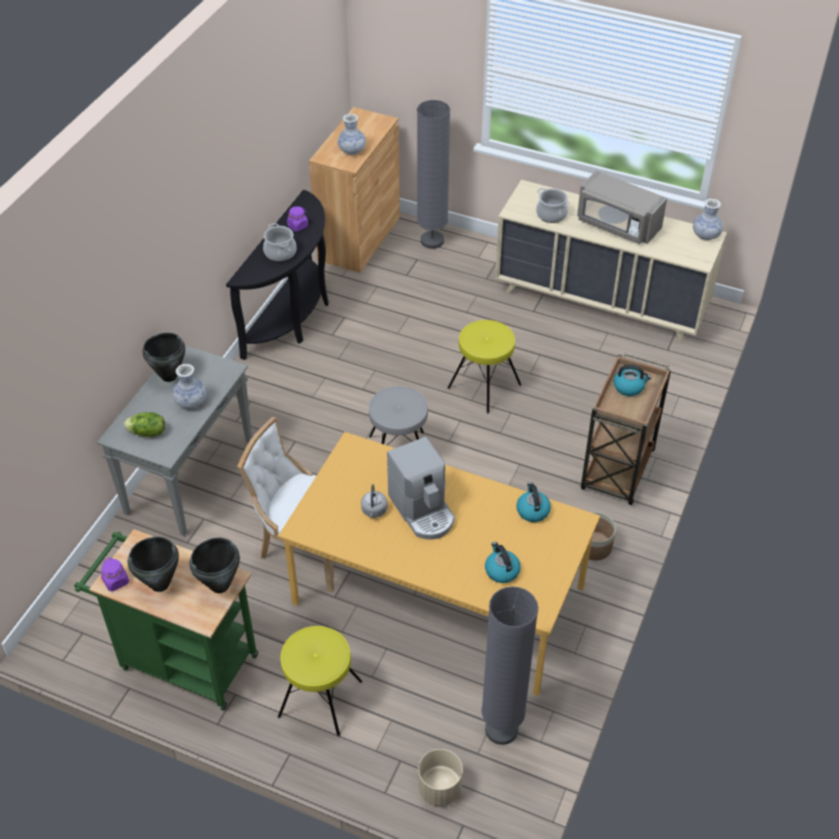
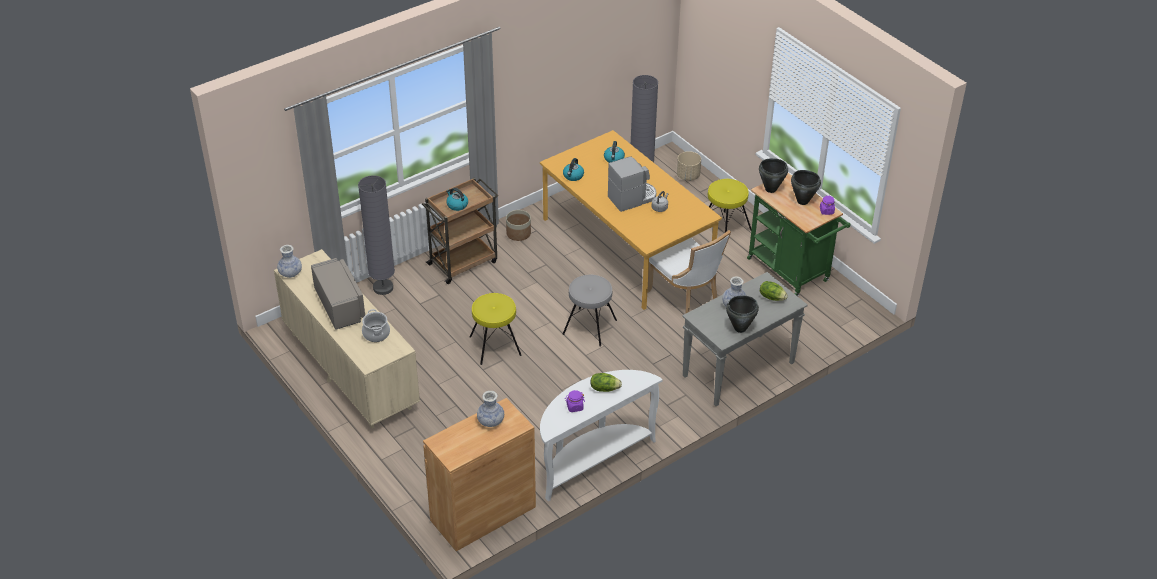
camera: 150 degrees left, 5 degrees down
black console table [226,190,329,360] -> white console table [540,370,663,502]
cooking pot [263,223,297,262] -> lettuce [590,373,622,392]
coffee machine [387,437,455,540] -> coffee machine turned 60 degrees clockwise [608,156,656,212]
grey floor lamp [417,100,450,249] -> grey floor lamp moved to [358,175,395,295]

